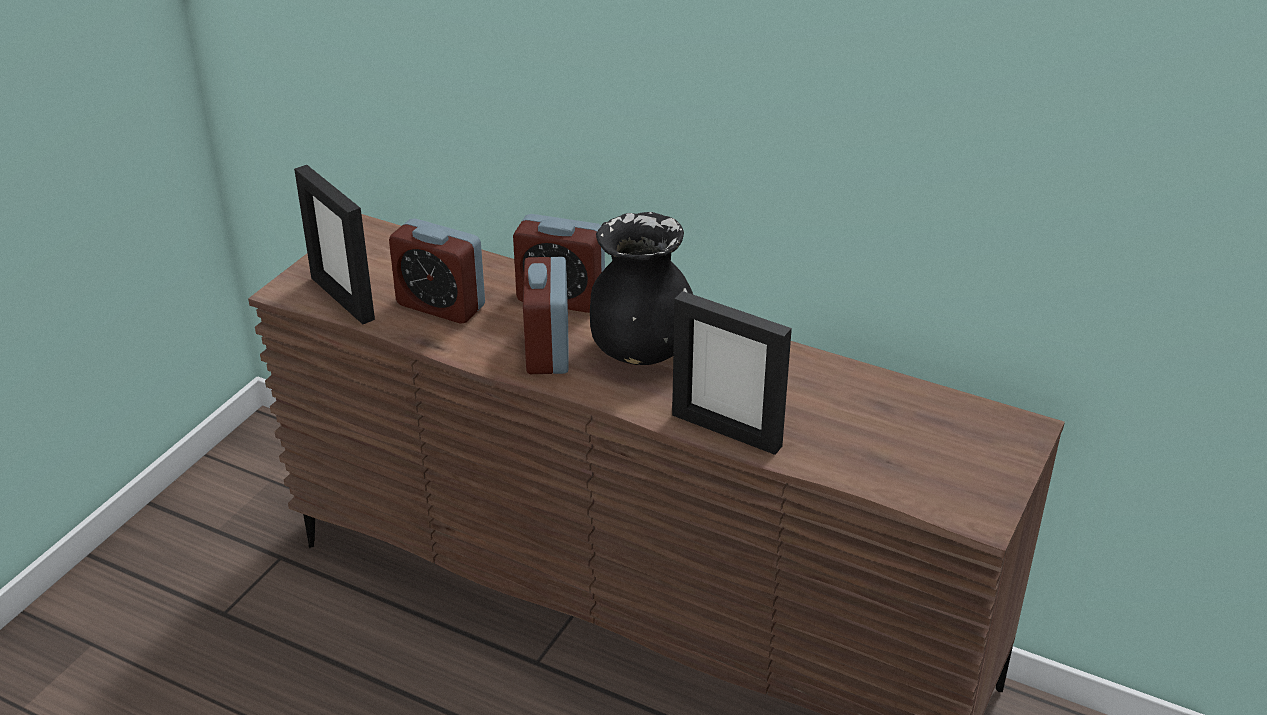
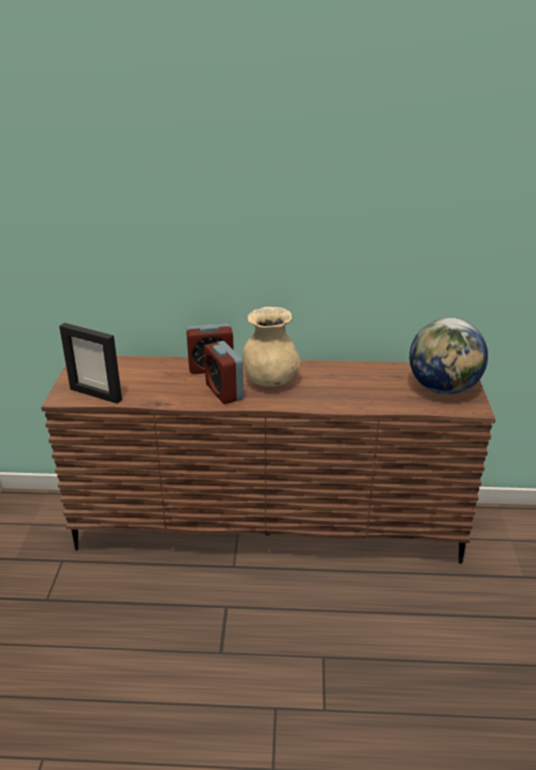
camera: 25 degrees left, 5 degrees down
alarm clock [389,218,485,324] -> none
black vase [590,212,693,365] -> beige vase [243,307,301,387]
picture frame [672,291,792,455] -> none
none -> globe [409,318,488,395]

